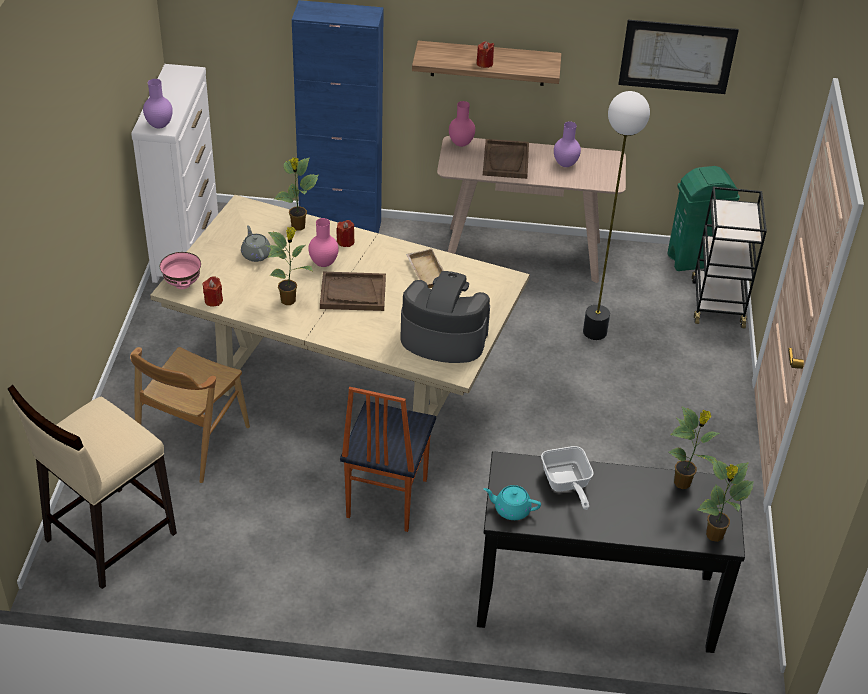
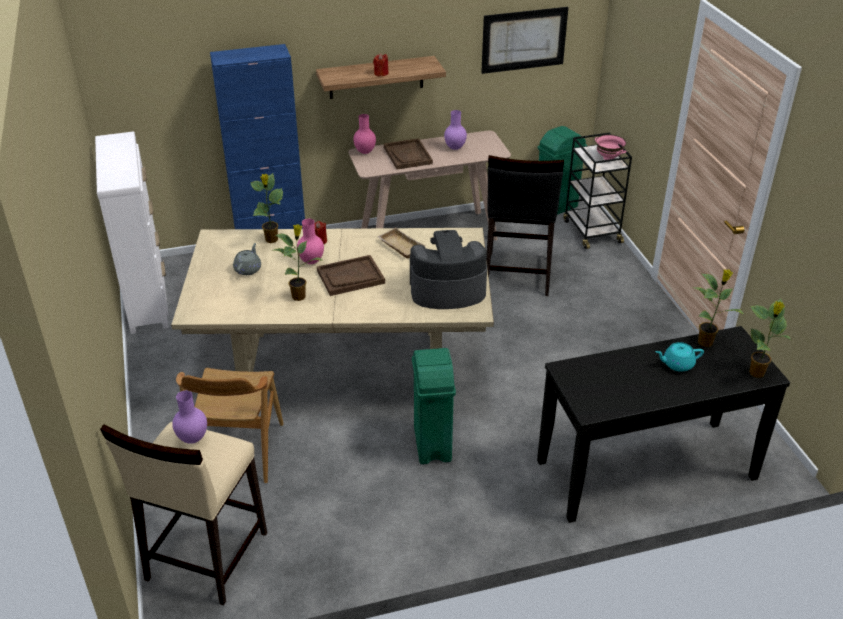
camera: 20 degrees left, 5 degrees down
purple vase [143,79,173,129] -> purple vase moved to [172,390,207,444]
pink bowl [160,252,201,289] -> pink bowl moved to [595,135,627,160]
red candle [202,276,223,307] -> none
grey teapot [241,225,271,262] -> grey teapot turned 60 degrees clockwise [233,243,261,275]
chair [340,387,436,532] -> green trash can [412,348,456,464]
turquoise teapot [484,485,541,520] -> turquoise teapot moved to [655,342,704,372]
frying pan [541,446,594,510] -> none
floor lamp [583,91,650,340] -> black stool [487,155,564,296]

